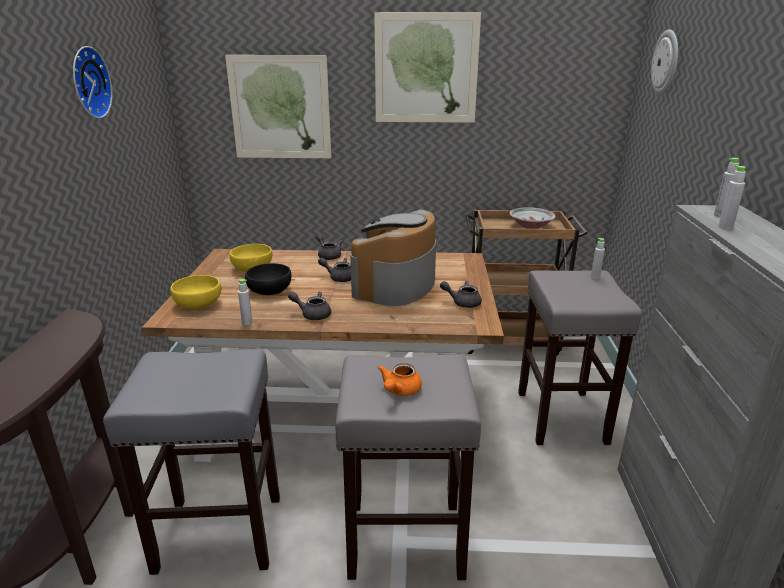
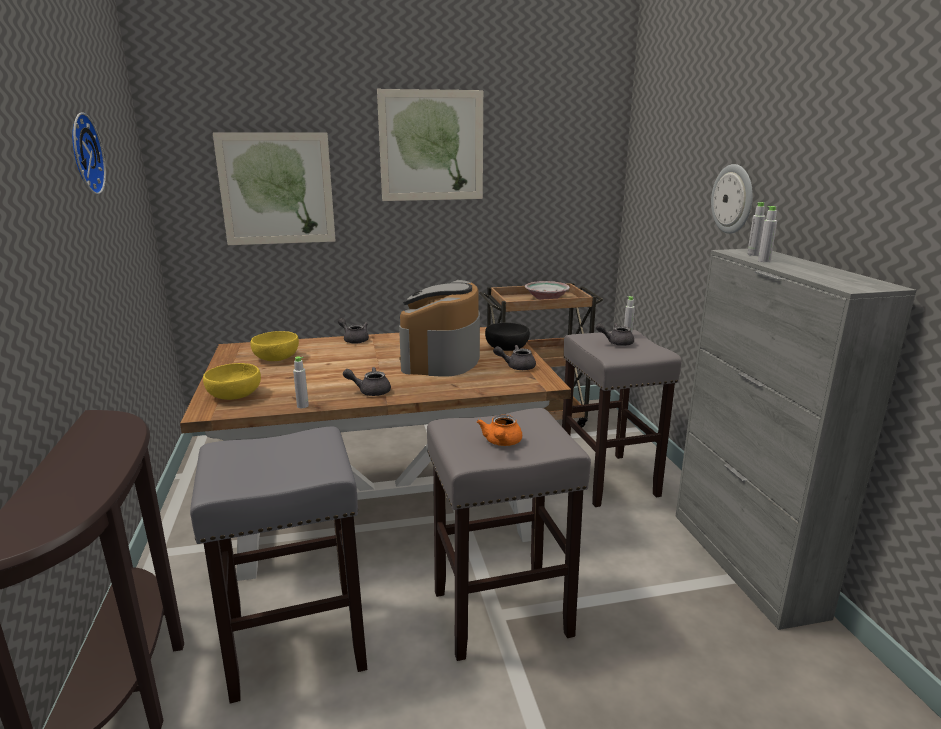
camera: 15 degrees left, 5 degrees down
black bowl [245,263,291,295] -> black bowl moved to [485,323,530,351]
grey teapot [318,257,351,282] -> grey teapot moved to [596,323,634,346]
wall clock [651,29,678,95] -> wall clock moved to [711,164,753,234]

